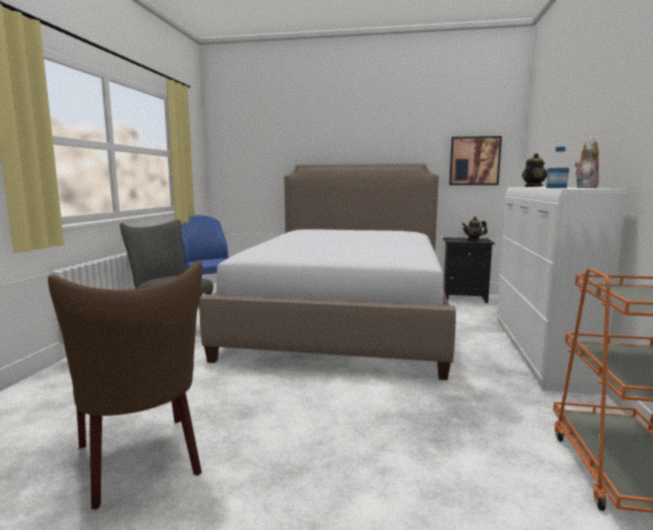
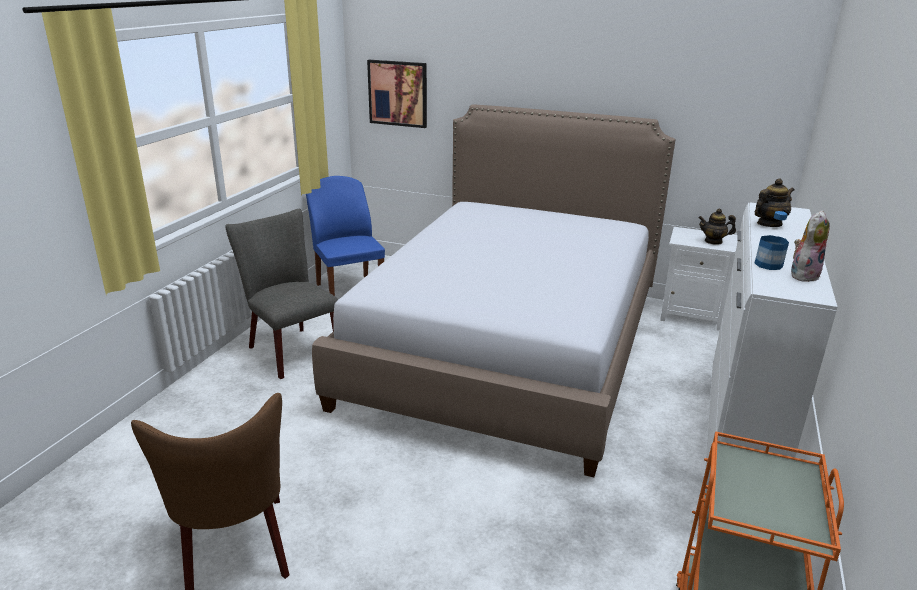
camera: 10 degrees right, 15 degrees up
black nightstand [443,237,495,303] -> white nightstand [660,227,738,331]
picture [449,136,502,185] -> picture moved to [367,60,427,128]

